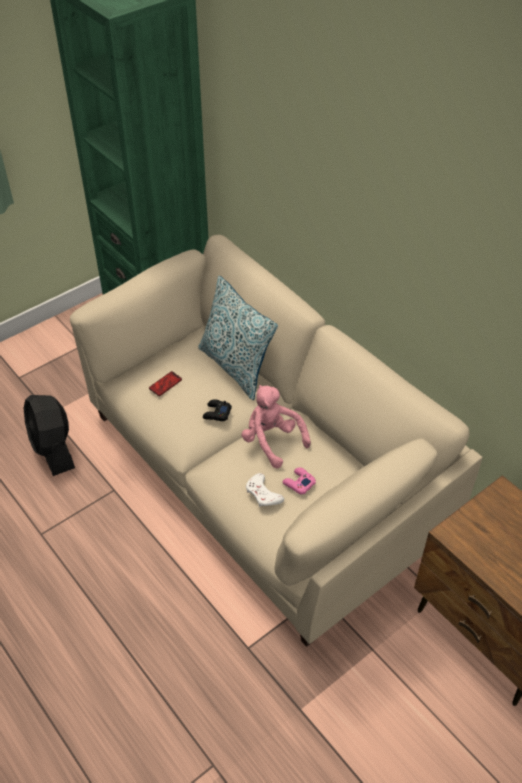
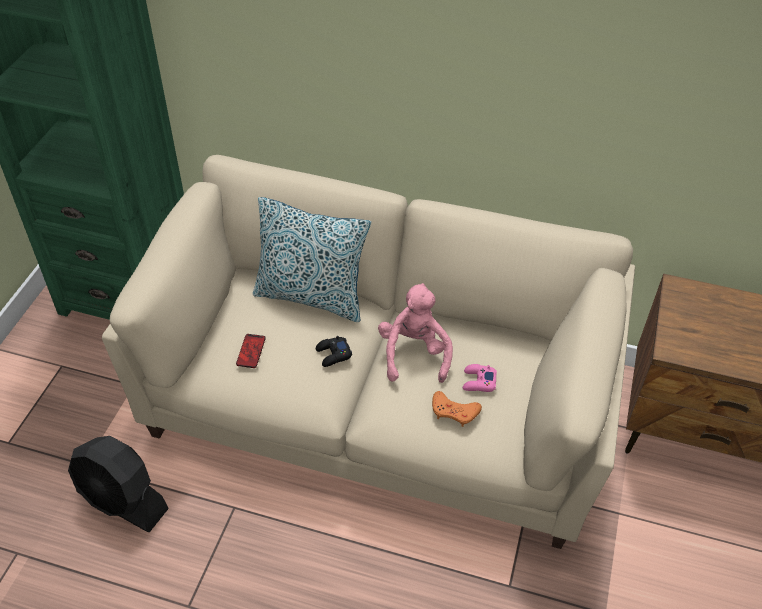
camera: 35 degrees left, 0 degrees up
pink plush toy [242,385,311,468] -> pink plush toy turned 75 degrees clockwise [378,283,453,383]
white game controller [246,473,284,507] -> orange game controller [432,391,482,427]

